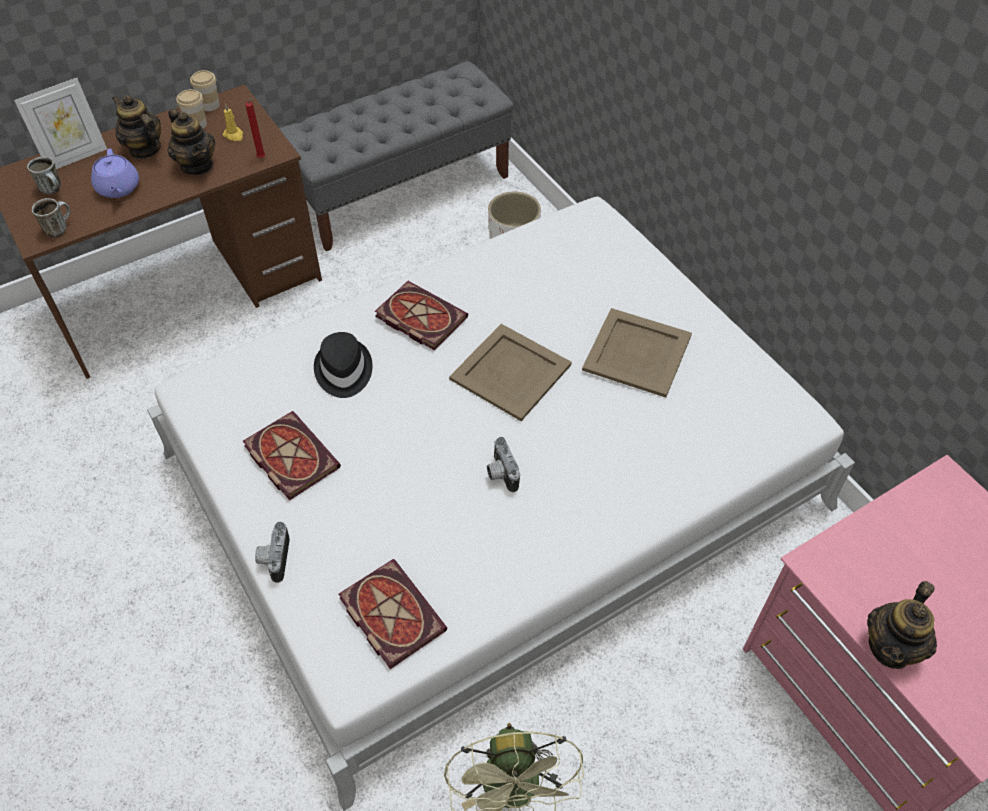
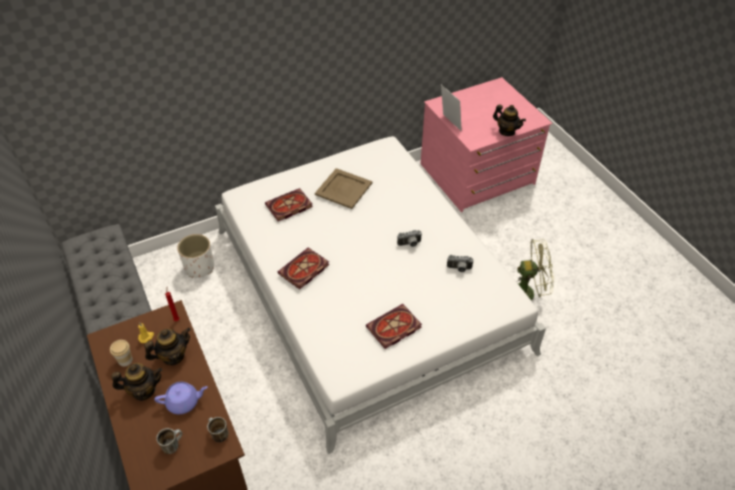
camera: 85 degrees left, 5 degrees down
picture frame [14,78,107,169] -> picture frame moved to [441,85,462,131]
teapot [112,95,161,159] -> teapot turned 150 degrees counterclockwise [111,363,162,401]
cup [190,70,220,111] -> none
camera [255,522,290,583] -> camera moved to [447,255,473,272]
black hat [314,332,373,398] -> none
book [339,559,447,669] -> book moved to [265,188,313,221]
beige tray [449,324,572,421] -> none

